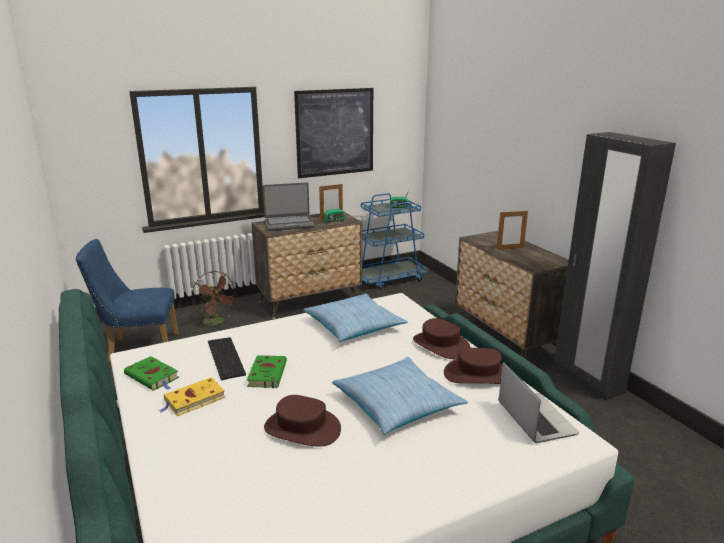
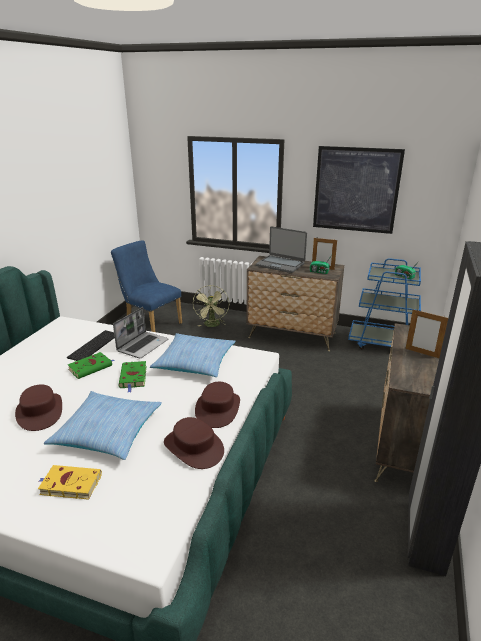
camera: 45 degrees right, 5 degrees up
green book [124,356,179,391] -> green book moved to [119,361,146,392]
yellow book [159,377,225,416] -> yellow book moved to [38,465,102,500]
brown fan [192,271,238,329] -> green fan [193,285,229,327]
laptop [499,362,579,443] -> laptop moved to [113,307,168,358]

